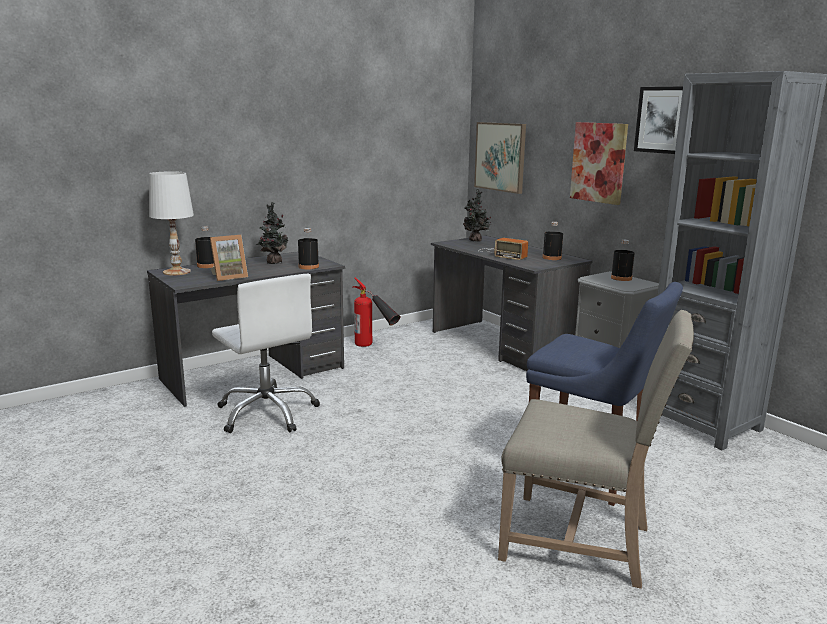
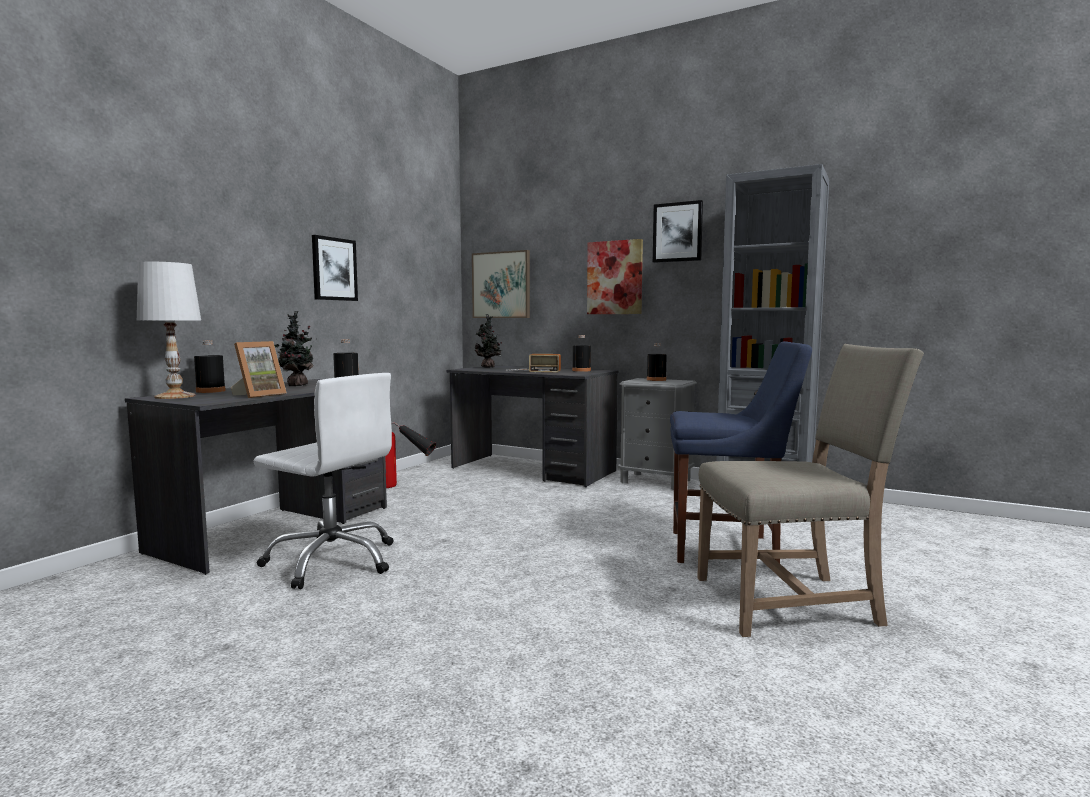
camera: 25 degrees left, 10 degrees down
none -> picture [312,235,358,301]

